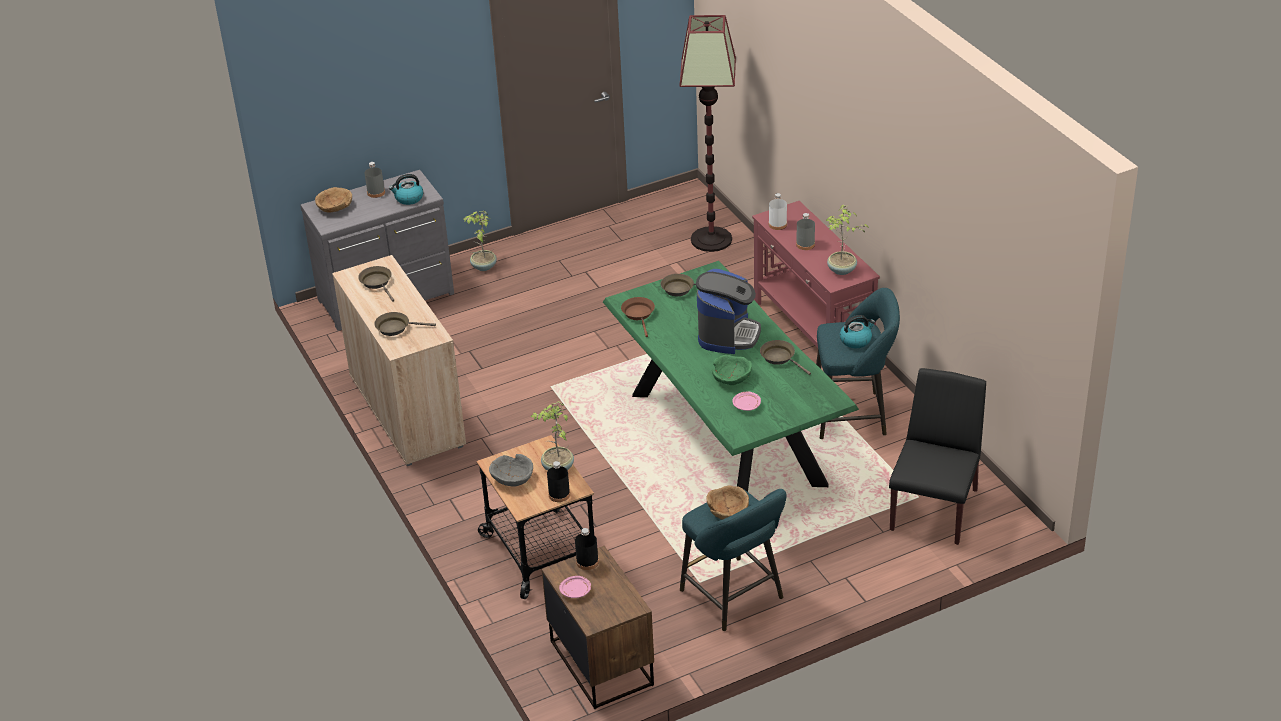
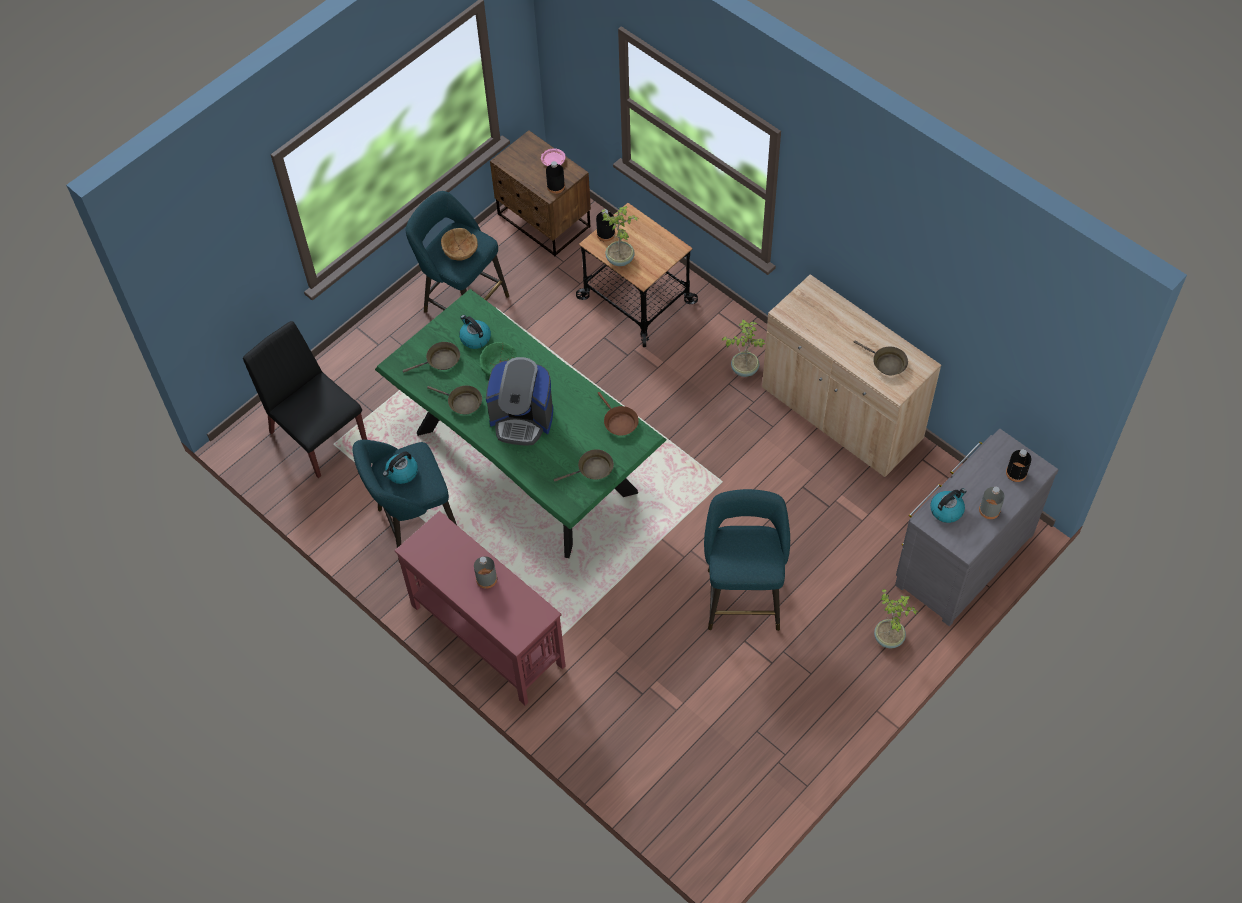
camera: 160 degrees right, 20 degrees up
brown bowl [315,187,352,213] -> black bottle [1006,449,1032,482]
brown frying pan [374,312,436,336] -> brown frying pan moved to [403,342,460,373]
grey bowl [489,454,533,487] -> none
floor lamp [679,15,736,252] -> none
coffee machine [696,269,761,354] -> coffee machine turned 75 degrees counterclockwise [486,357,553,446]
pink plate [733,392,761,411] -> kettle [459,315,491,349]
white bottle [769,193,787,230] -> none
potted plant [826,205,869,275] -> potted plant moved to [721,319,766,377]
black chair [889,368,986,545] -> black chair turned 135 degrees clockwise [243,321,367,478]
none -> turquoise stool [704,489,790,631]

